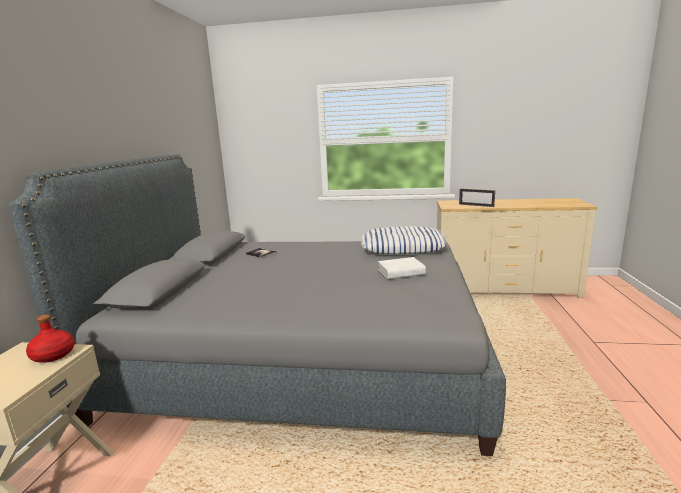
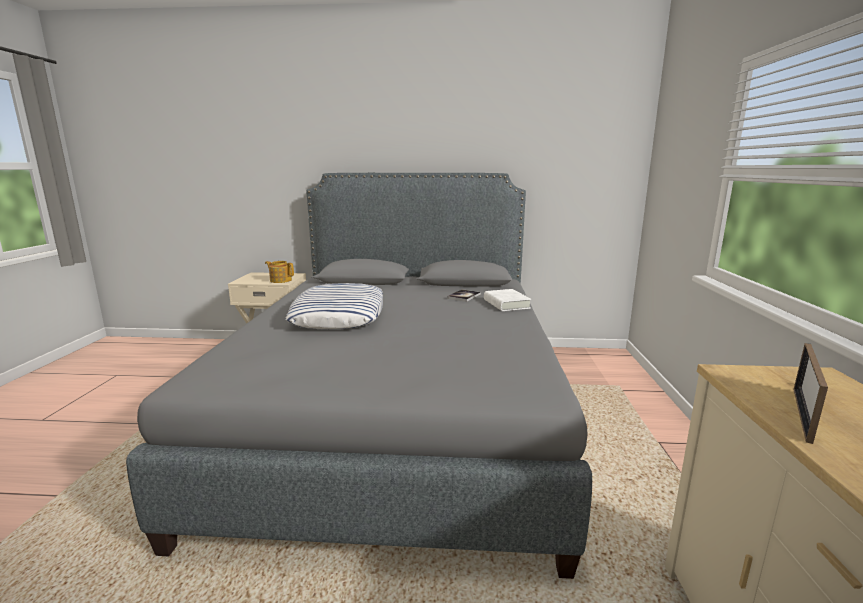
camera: 85 degrees right, 0 degrees up
red bottle [26,315,75,363] -> teapot [265,261,294,283]
pillow [361,226,447,254] -> pillow moved to [285,283,383,329]
white book [378,257,426,279] -> white book moved to [484,289,531,311]

